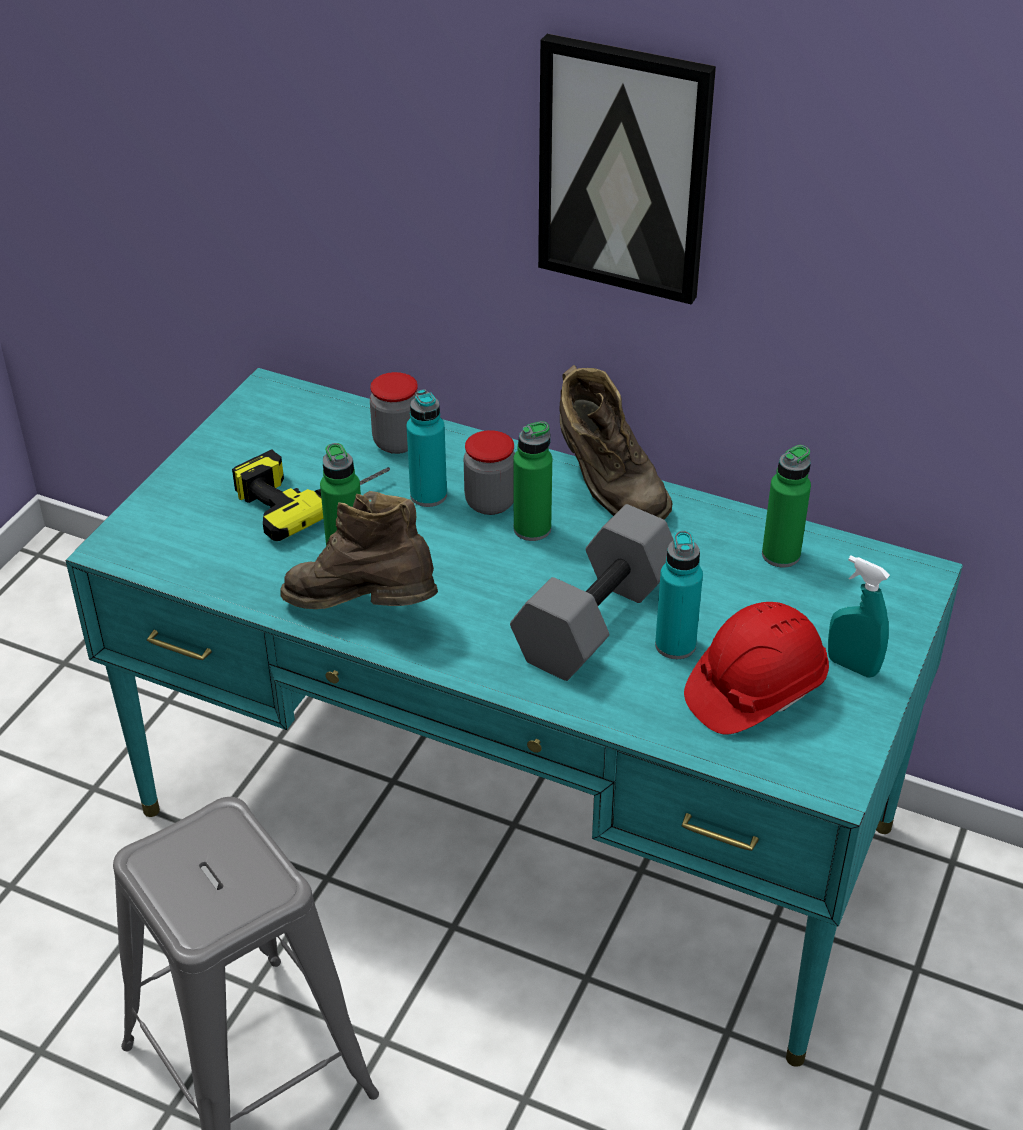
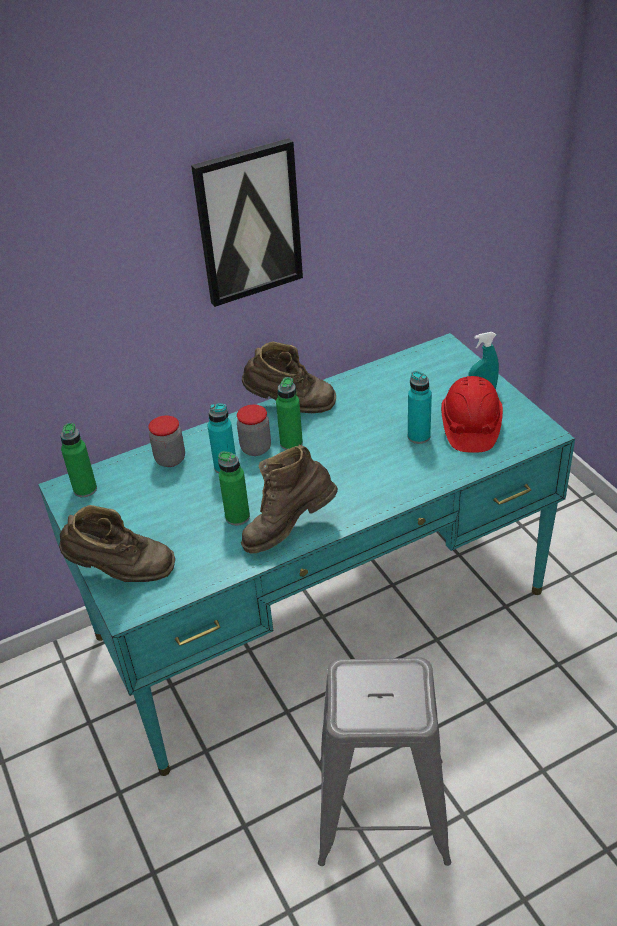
camera: 50 degrees left, 0 degrees up
power drill [232,450,390,541] -> none
grey dumbbell [510,504,674,681] -> none
green bottle [762,445,811,568] -> green bottle moved to [60,423,97,497]
none -> brown boot [59,505,175,582]

